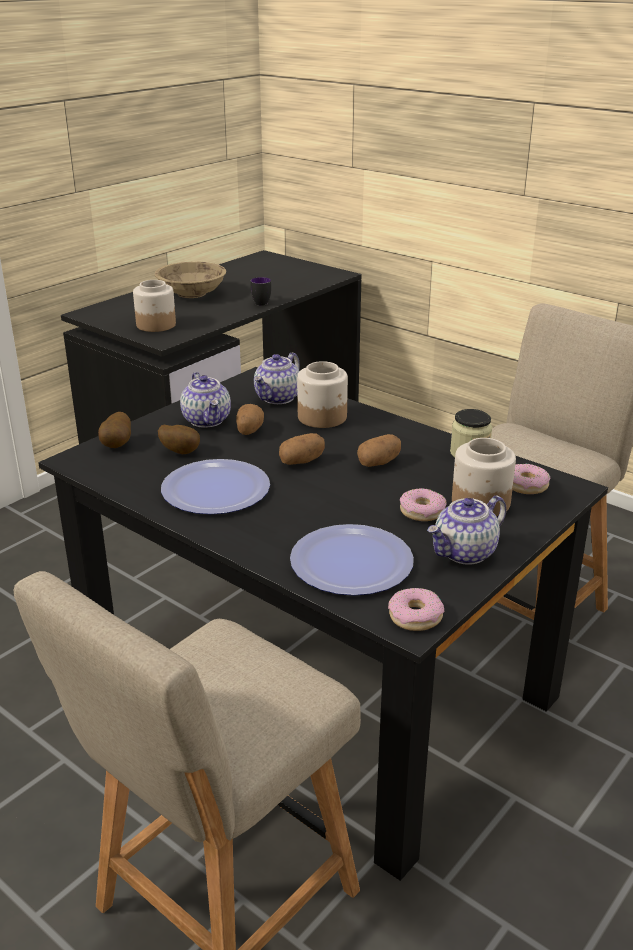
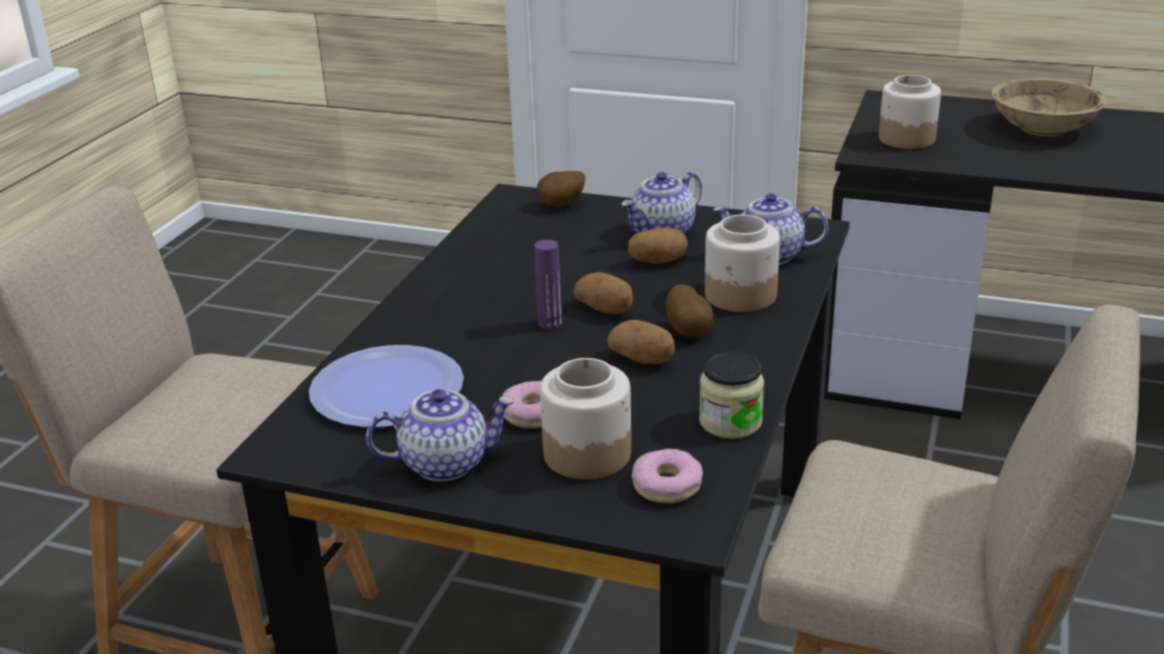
camera: 70 degrees right, 0 degrees up
potato [158,425,200,454] -> potato moved to [666,284,713,337]
plate [161,459,270,514] -> none
mug [251,277,271,306] -> none
donut [388,588,444,631] -> none
teapot [427,496,506,565] -> teapot turned 135 degrees clockwise [366,389,514,481]
none -> purple bottle [534,240,562,329]

